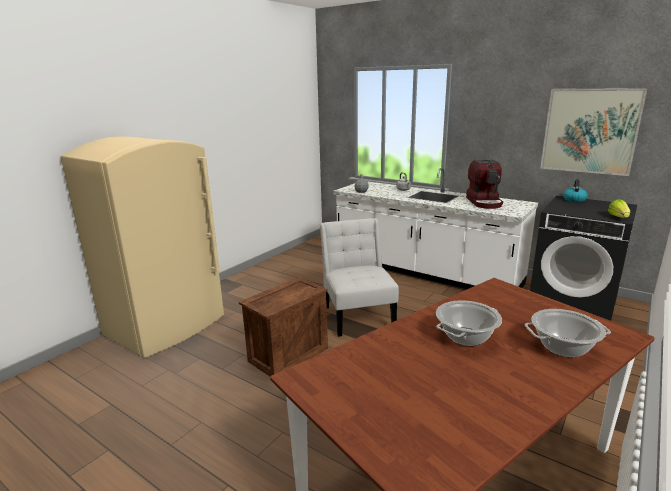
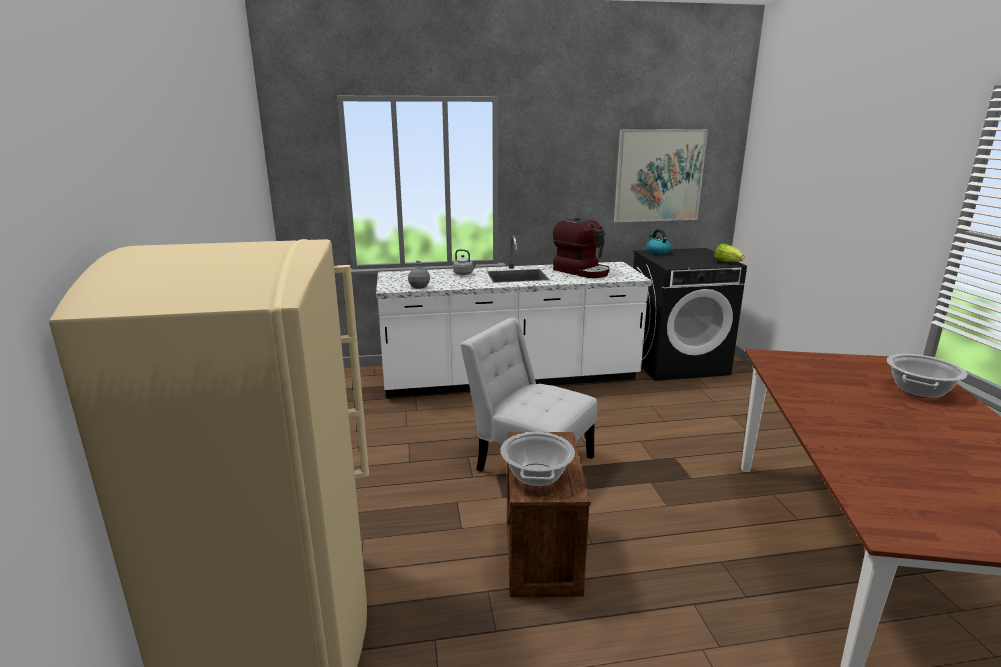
camera: 45 degrees left, 0 degrees up
cooking pot [436,300,502,346] -> cooking pot moved to [501,432,575,487]

